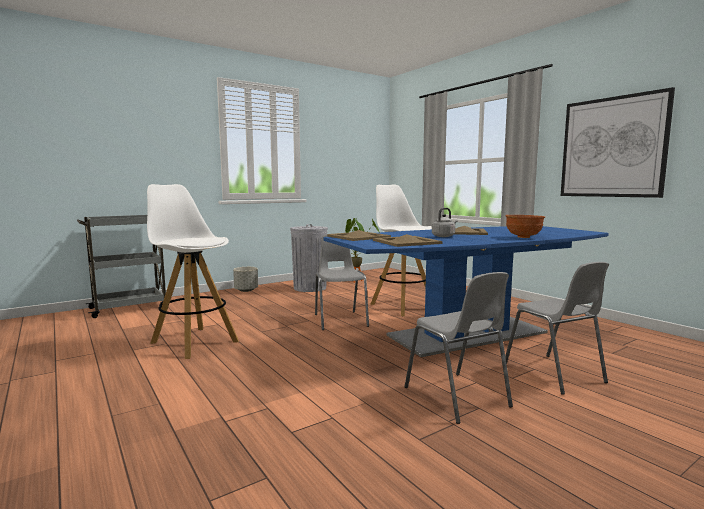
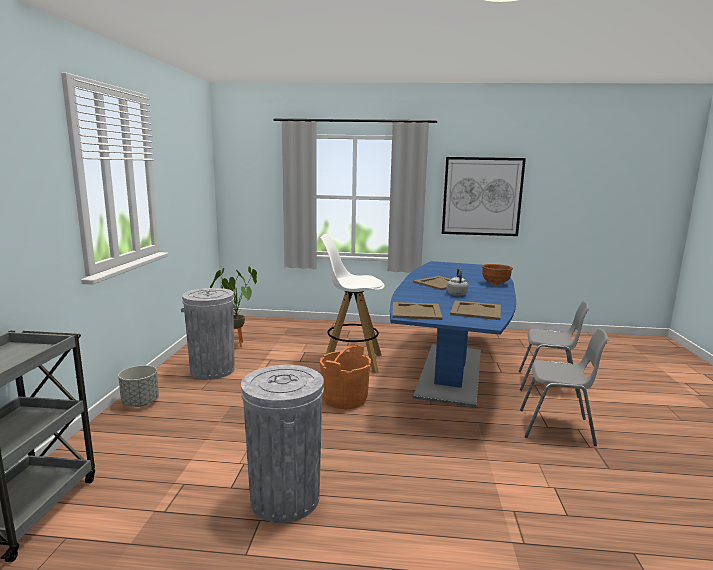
camera: 50 degrees left, 5 degrees up
white stool [147,184,239,359] -> grey trash can [241,365,324,523]
grey chair [315,233,369,330] -> orange bucket [320,344,371,409]

